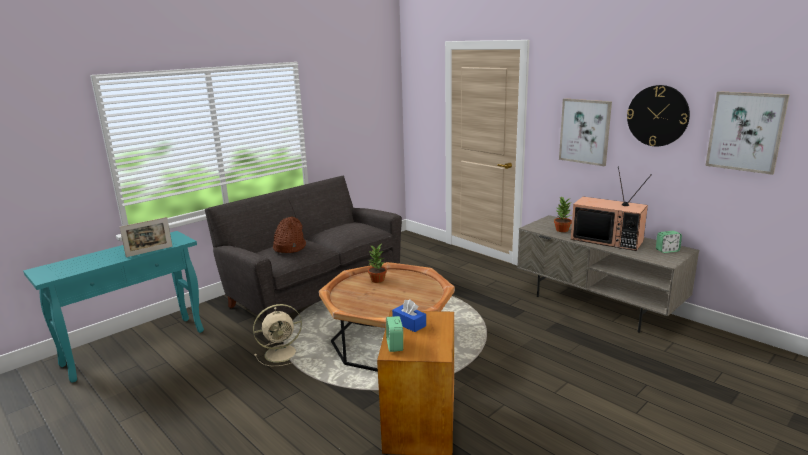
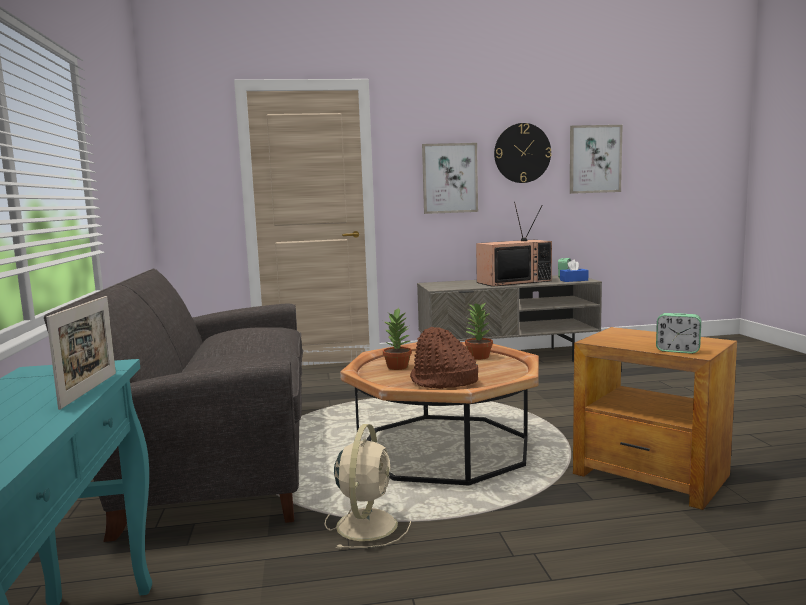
camera: 55 degrees left, 10 degrees down
brown hat [273,216,306,253] -> brown hat moved to [410,327,478,389]
blue tissue box [392,299,426,332] -> blue tissue box moved to [560,260,588,282]
potted plant [554,196,572,232] -> potted plant moved to [465,302,493,360]

